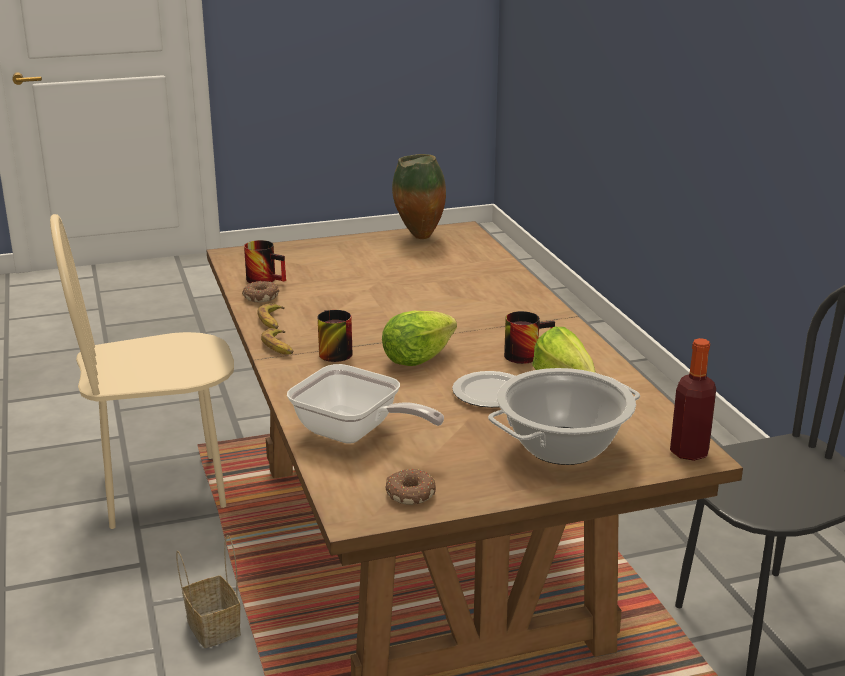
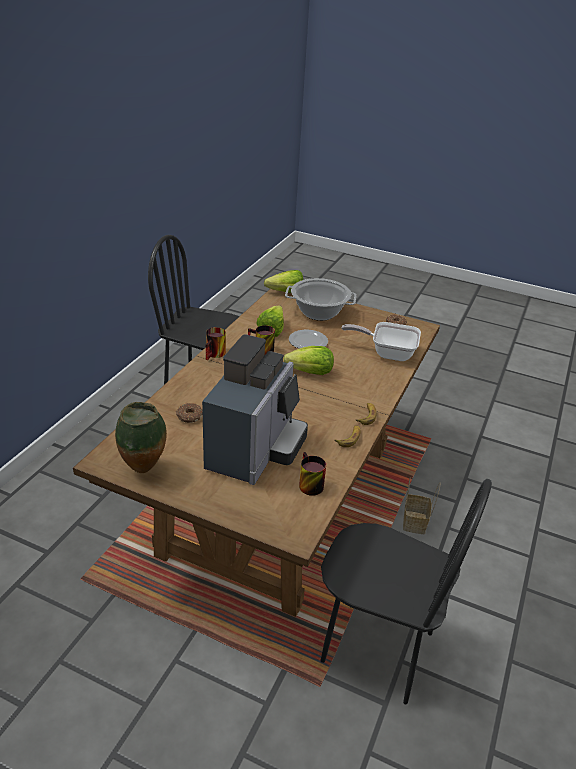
camera: 140 degrees left, 10 degrees up
beige chair [50,214,234,529] -> black chair [321,479,492,705]
donut [242,281,279,302] -> donut moved to [176,403,203,423]
frying pan [287,364,444,444] -> frying pan turned 60 degrees counterclockwise [342,322,421,361]
mug [318,310,353,362] -> mug moved to [206,327,226,360]
bottle [670,338,716,461] -> lettuce [264,270,303,293]
none -> coffee machine [202,334,308,485]

